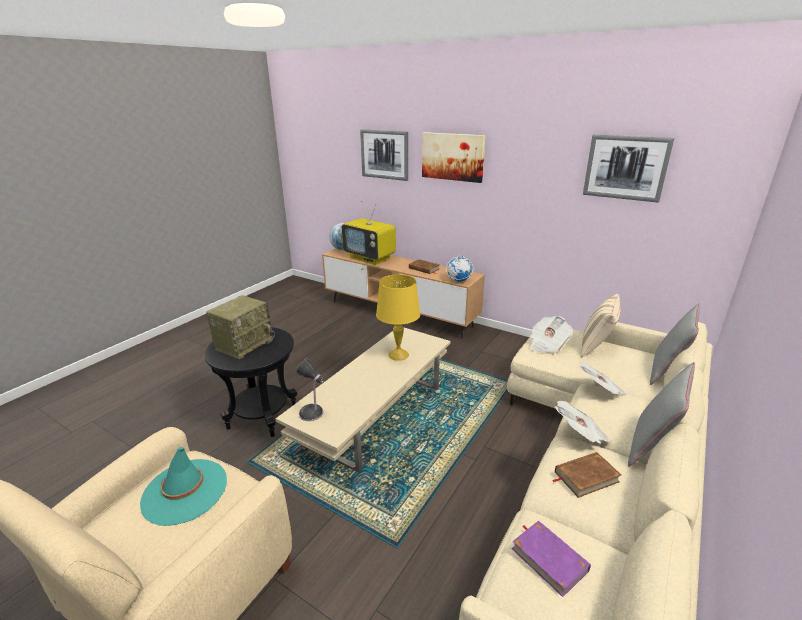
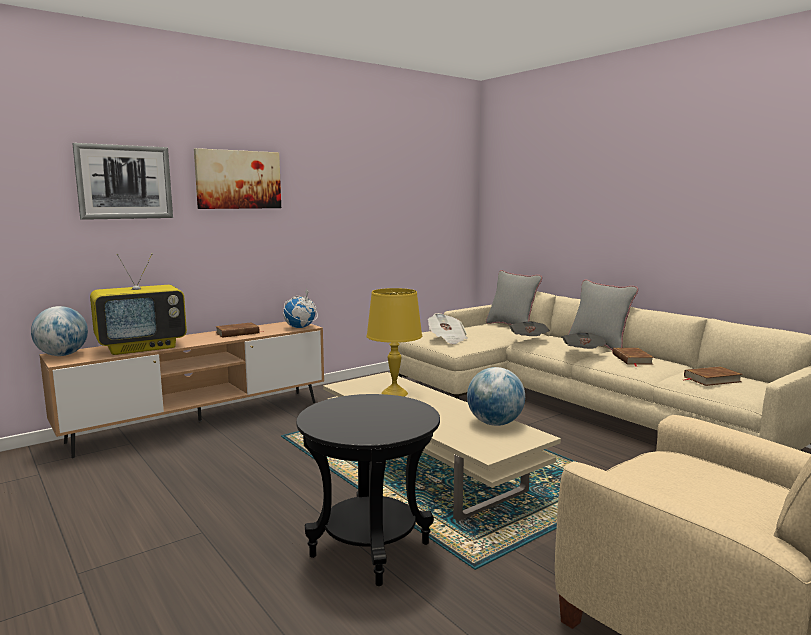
camera: 70 degrees left, 15 degrees down
turquoise hat [140,447,227,526] -> none
radio [206,295,275,359] -> none
table lamp [296,358,323,421] -> none
purple book [511,521,591,597] -> brown book [684,366,743,386]
beige pillow [581,294,621,358] -> none
picture [583,135,674,203] -> none
none -> globe [467,367,525,426]

